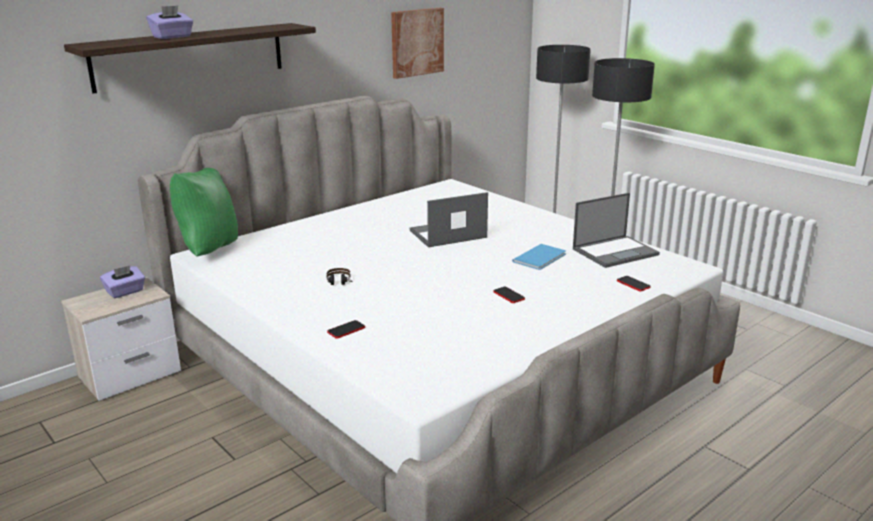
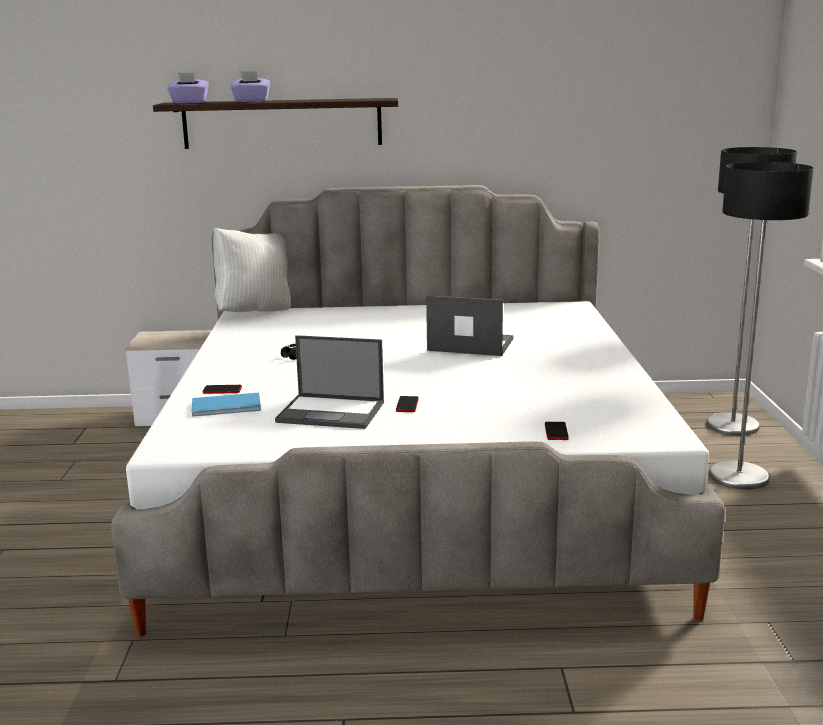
camera: 40 degrees right, 5 degrees down
purple tissue box [100,265,145,299] -> purple tissue box moved to [168,72,209,104]
green pillow [170,168,238,256] -> white pillow [213,227,291,312]
picture [391,8,444,79] -> none
blue book [512,244,566,270] -> blue book moved to [192,393,261,417]
laptop [573,193,660,268] -> laptop moved to [275,335,384,429]

